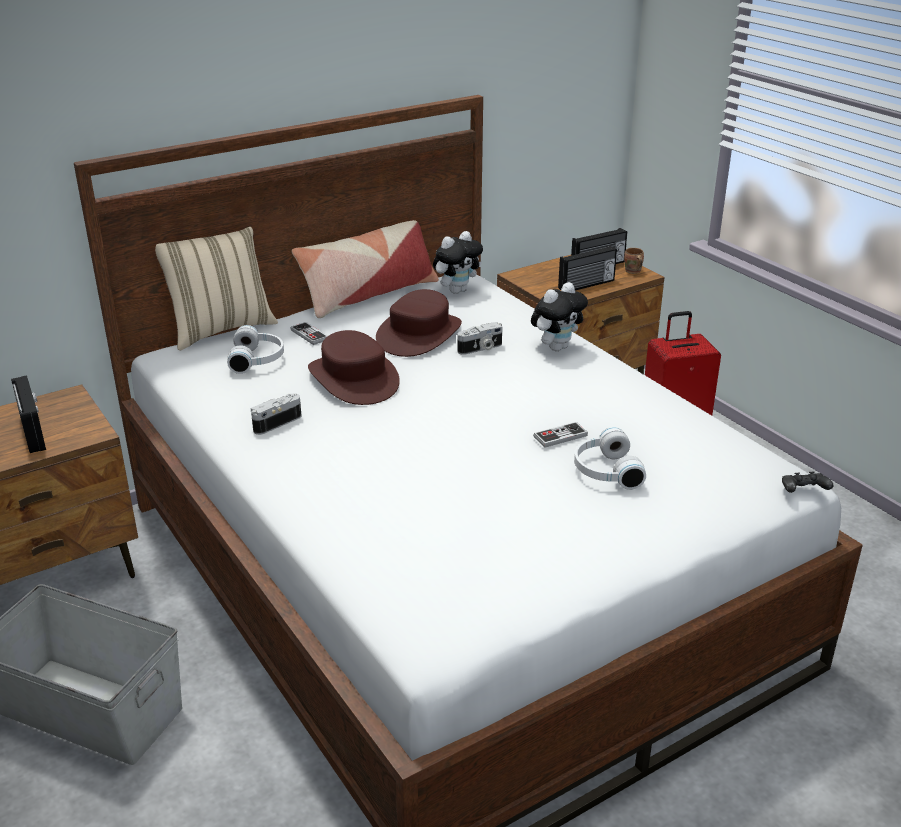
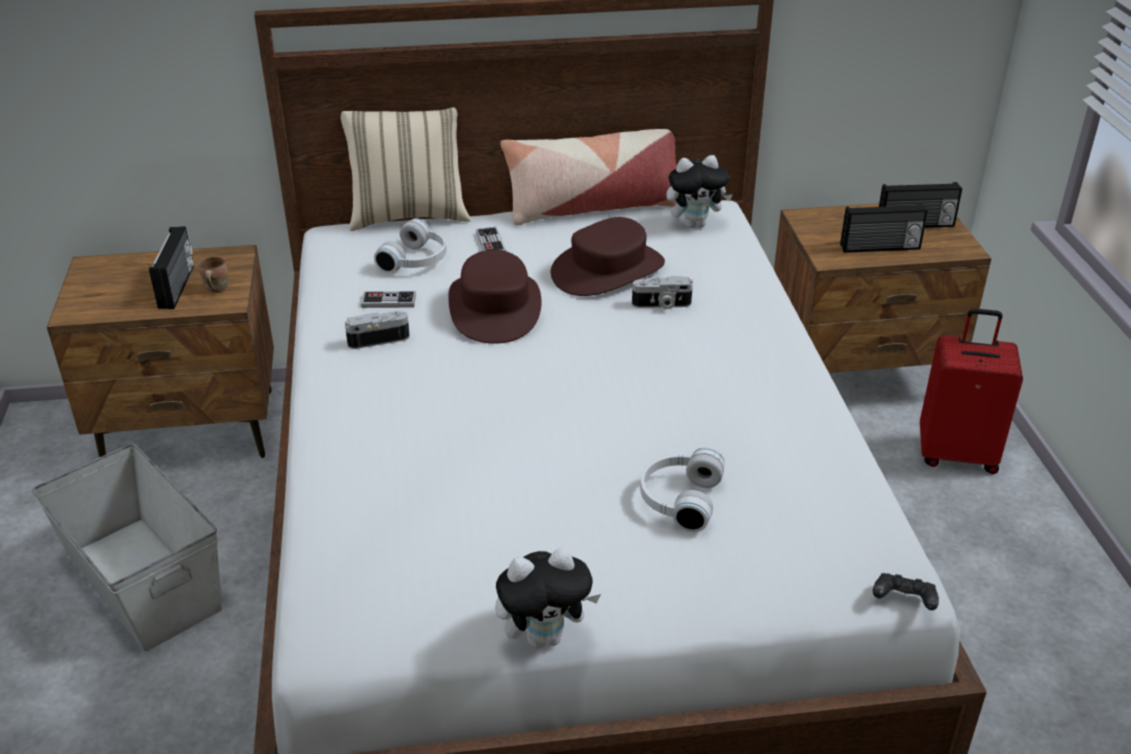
camera: 25 degrees right, 5 degrees up
plush toy [531,282,588,351] -> plush toy moved to [495,547,601,649]
game controller [533,422,588,447] -> game controller moved to [361,291,416,308]
brown mug [624,248,644,274] -> brown mug moved to [199,256,228,293]

